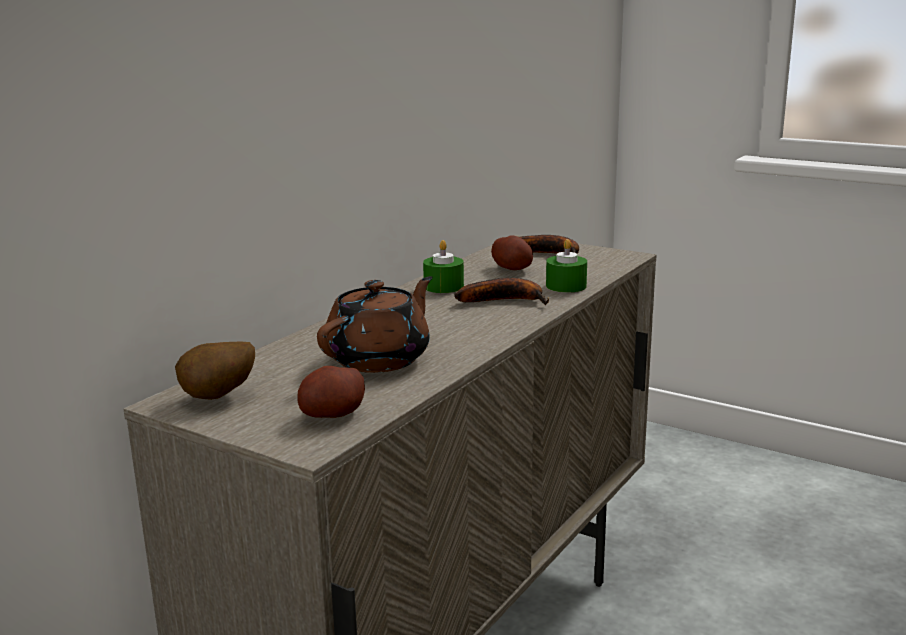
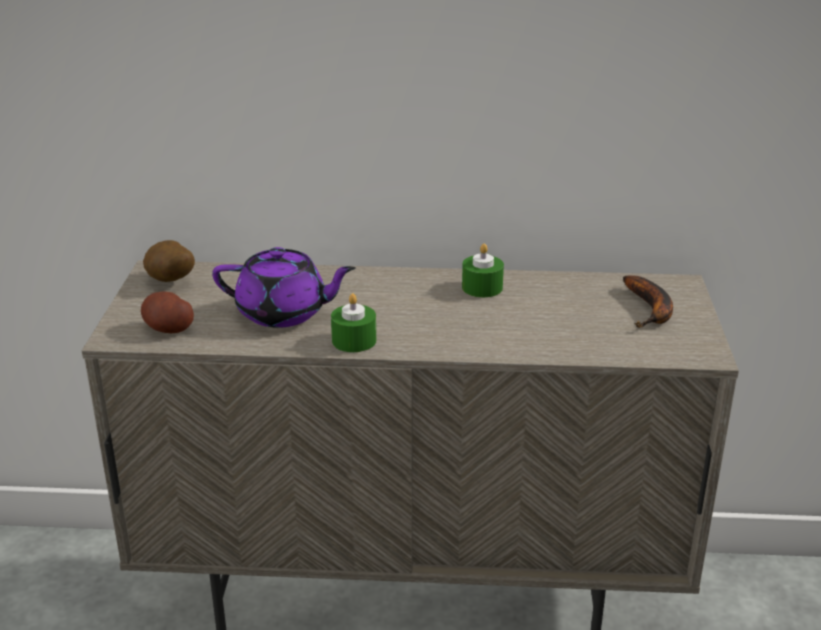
camera: 60 degrees right, 10 degrees up
brown teapot [317,276,433,373] -> purple teapot [212,247,355,328]
banana [455,278,549,305] -> none
potato [491,235,533,270] -> none
green candle [546,239,587,293] -> green candle moved to [331,293,376,352]

